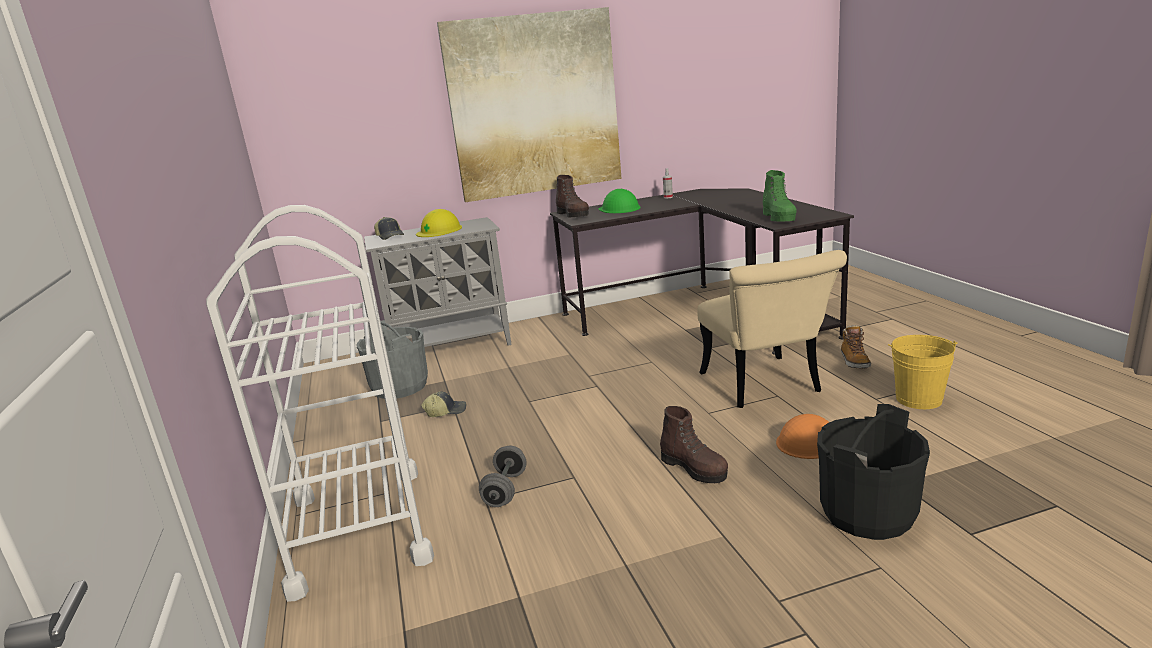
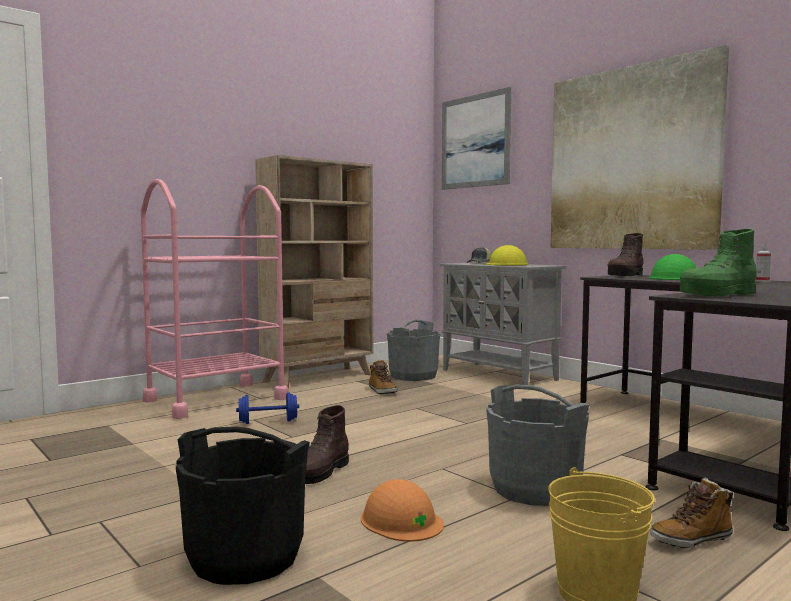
camera: 65 degrees right, 15 degrees down
white cart [206,205,434,602] -> pink cart [141,179,289,419]
cap [421,391,466,417] -> boot [369,359,398,394]
grey dumbbell [479,446,527,507] -> blue dumbbell [236,392,299,424]
beige chair [697,250,847,408] -> grey bucket [486,385,589,506]
none -> beige bookcase [255,155,373,388]
none -> picture [442,87,511,190]

